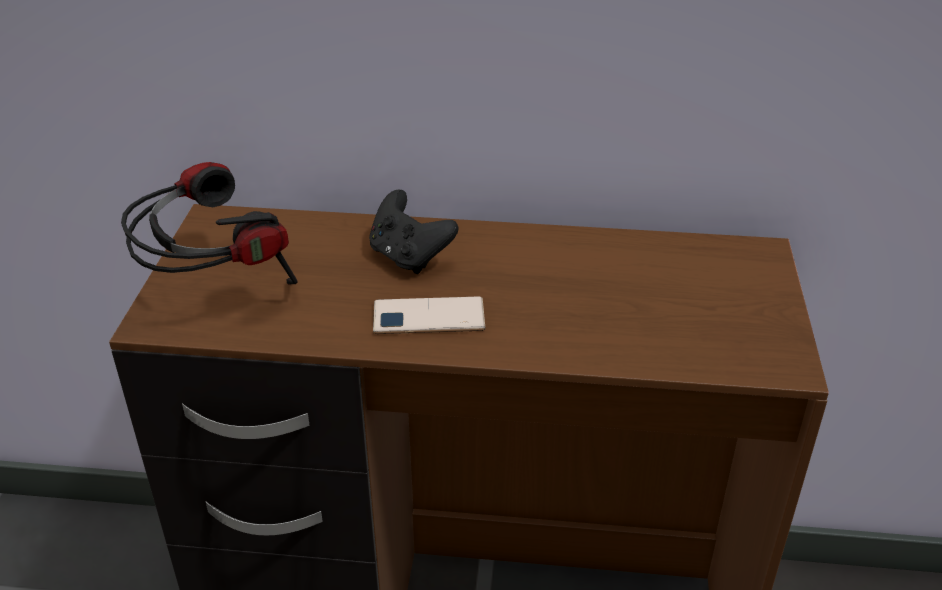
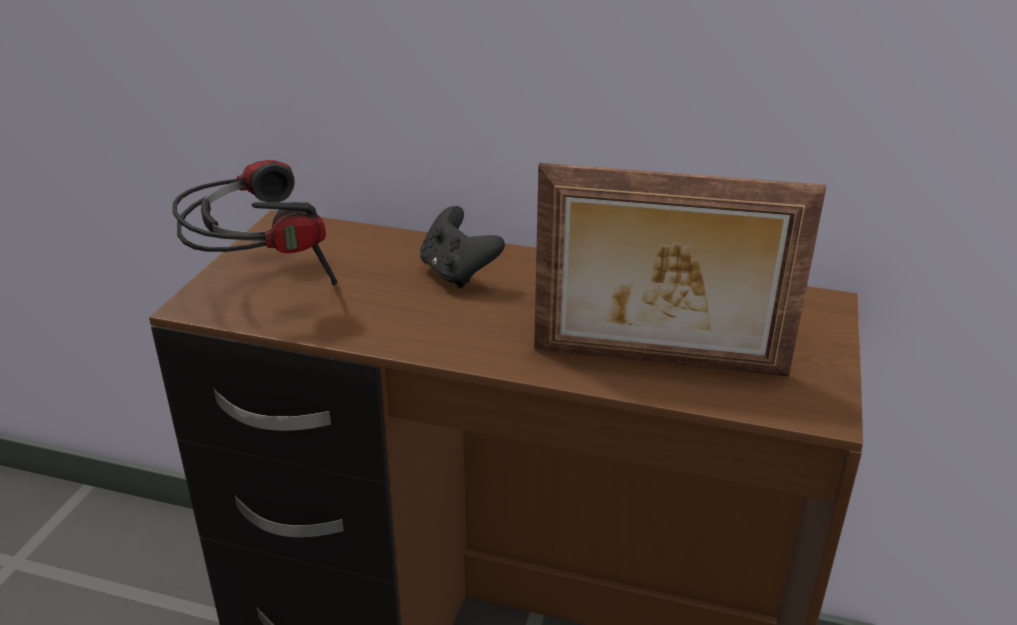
camera: 10 degrees right, 5 degrees down
phone [373,296,485,334] -> none
none -> picture frame [534,163,826,377]

